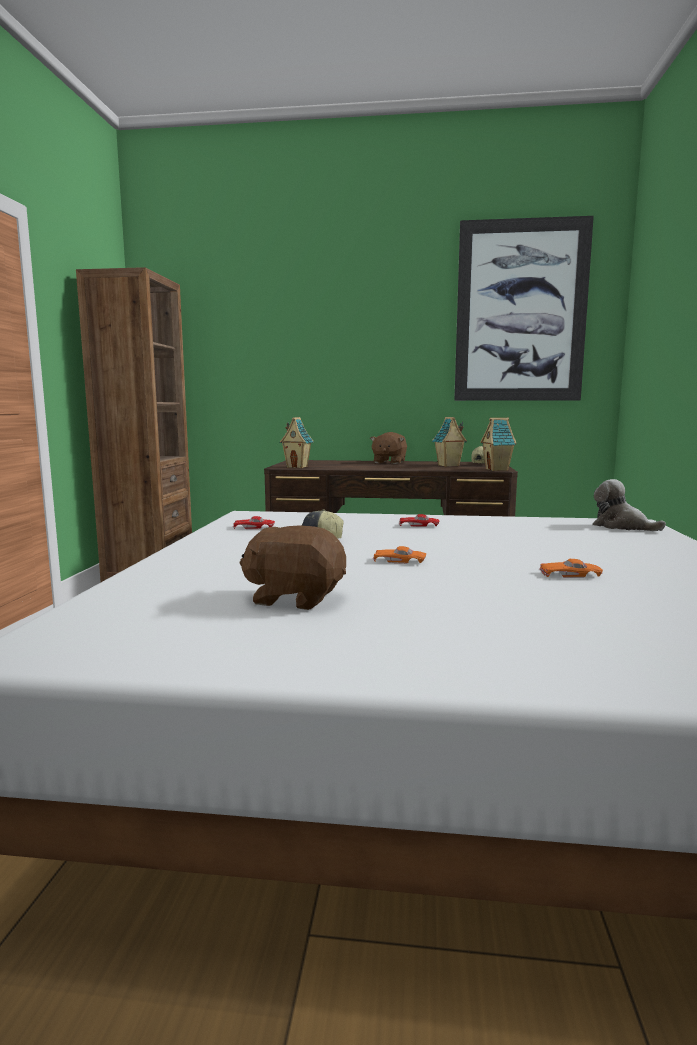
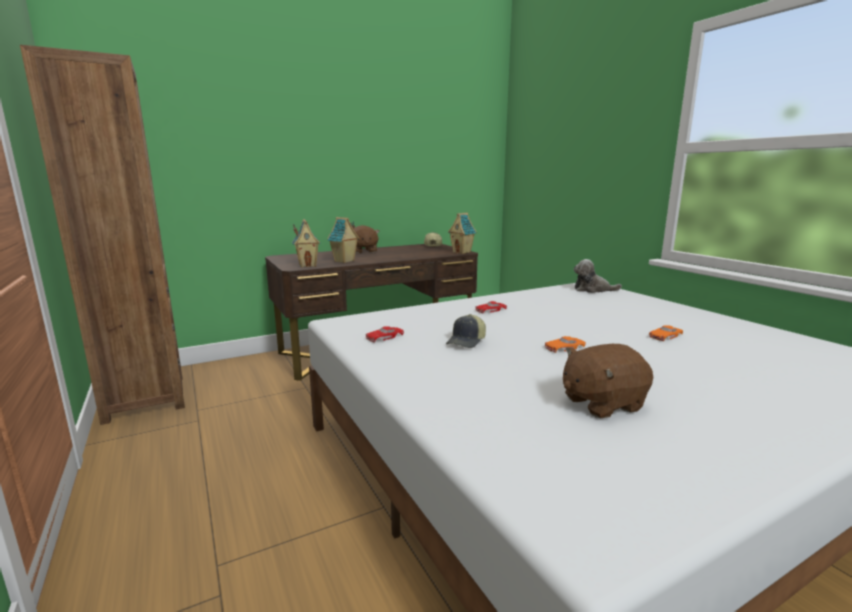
camera: 35 degrees left, 5 degrees up
toy house [432,417,467,467] -> toy house moved to [327,217,360,263]
picture [454,216,594,401] -> none

